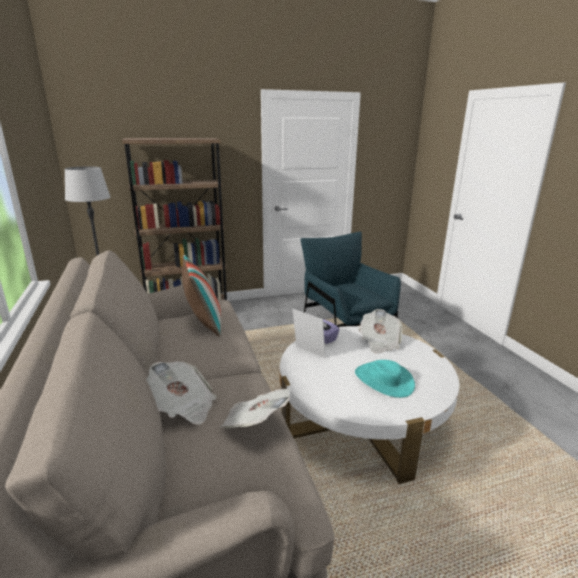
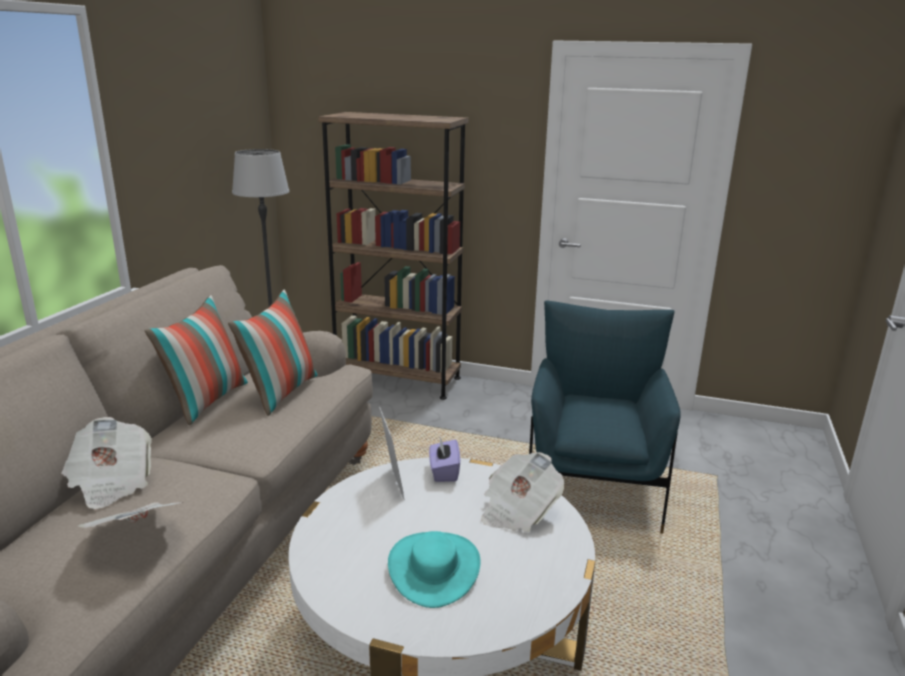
camera: 35 degrees right, 0 degrees up
none -> pillow [145,295,248,425]

